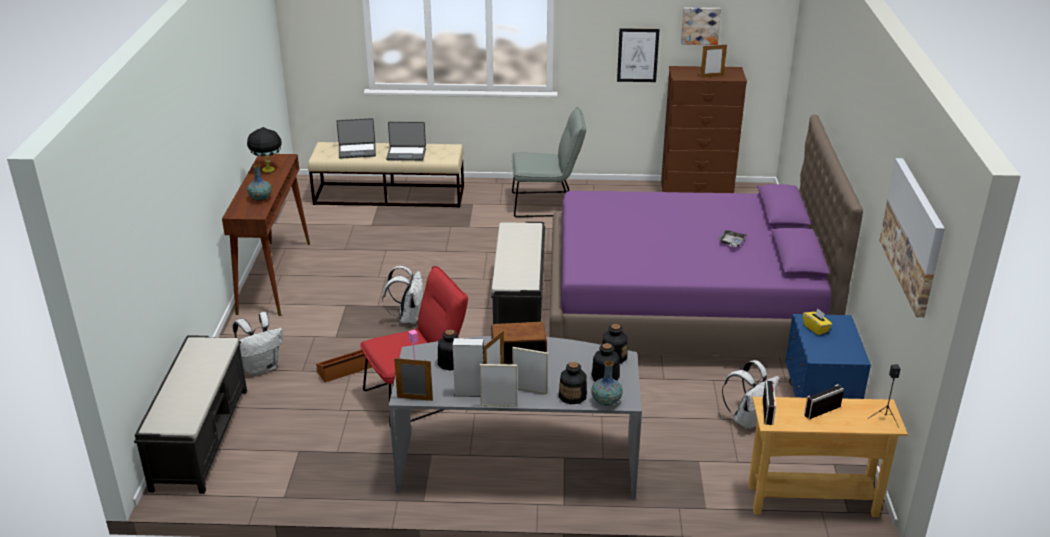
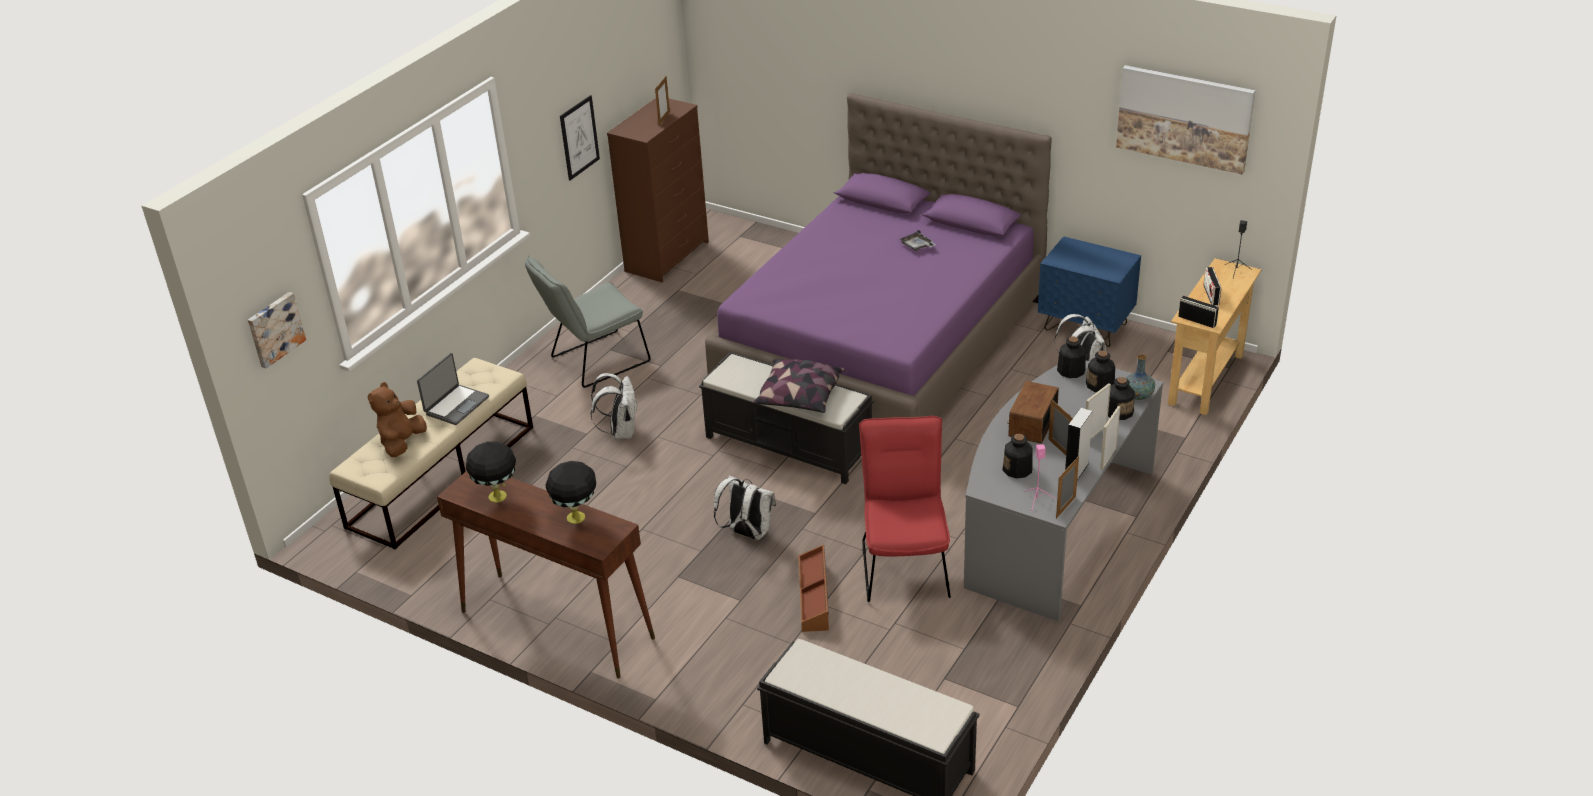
camera: 60 degrees left, 5 degrees up
white backpack [233,312,283,376] -> white backpack moved to [590,373,638,440]
vase [247,164,272,201] -> black table lamp [546,461,596,524]
laptop [336,118,376,159] -> brown plush toy [368,382,427,457]
grey chair [512,107,586,217] -> grey chair turned 150 degrees counterclockwise [525,256,651,388]
picture [681,7,721,45] -> picture moved to [248,292,306,369]
yellow tissue box [803,308,832,335] -> none
none -> pillow [753,359,845,413]

